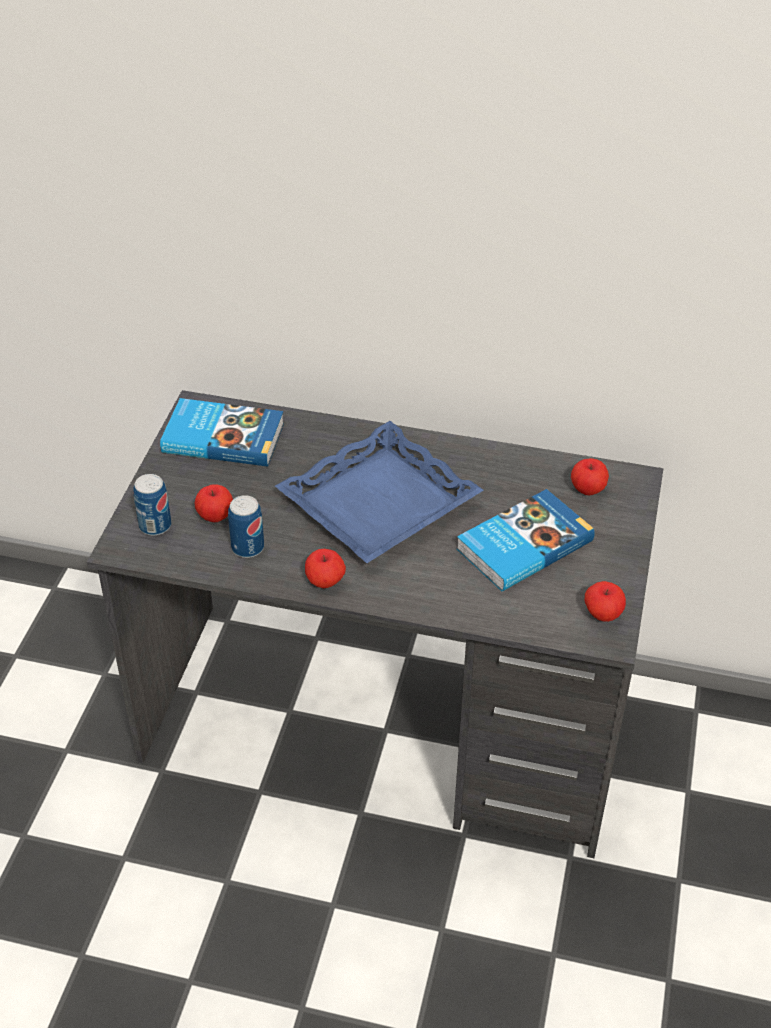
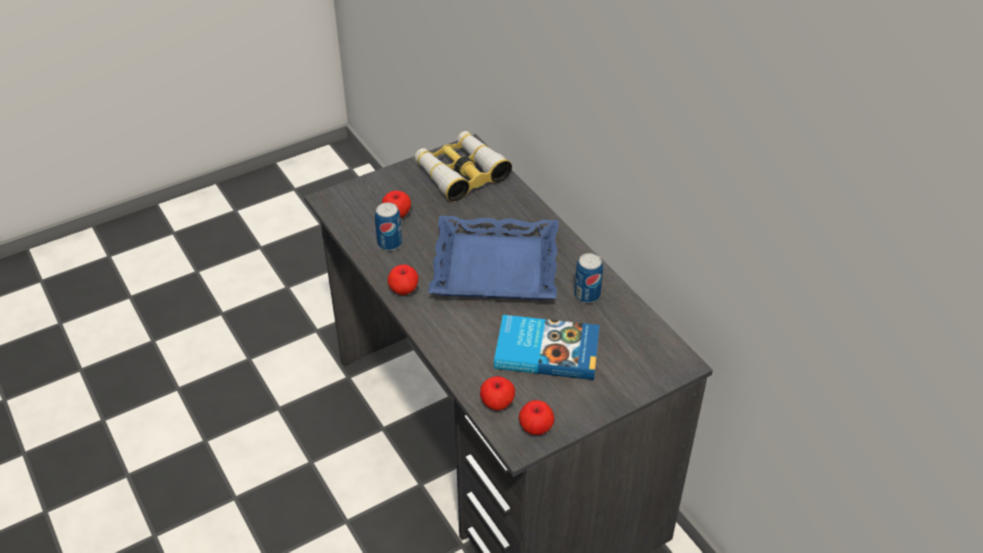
camera: 45 degrees right, 0 degrees up
can [133,474,171,536] -> can moved to [574,253,603,303]
book [160,398,284,467] -> binoculars [415,131,512,202]
apple [571,458,609,495] -> apple moved to [480,376,515,410]

